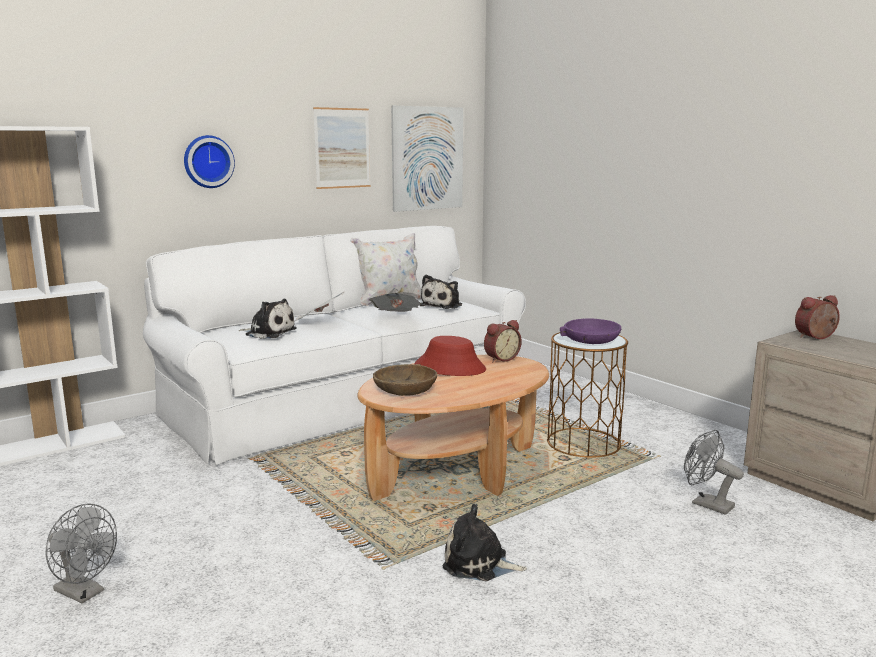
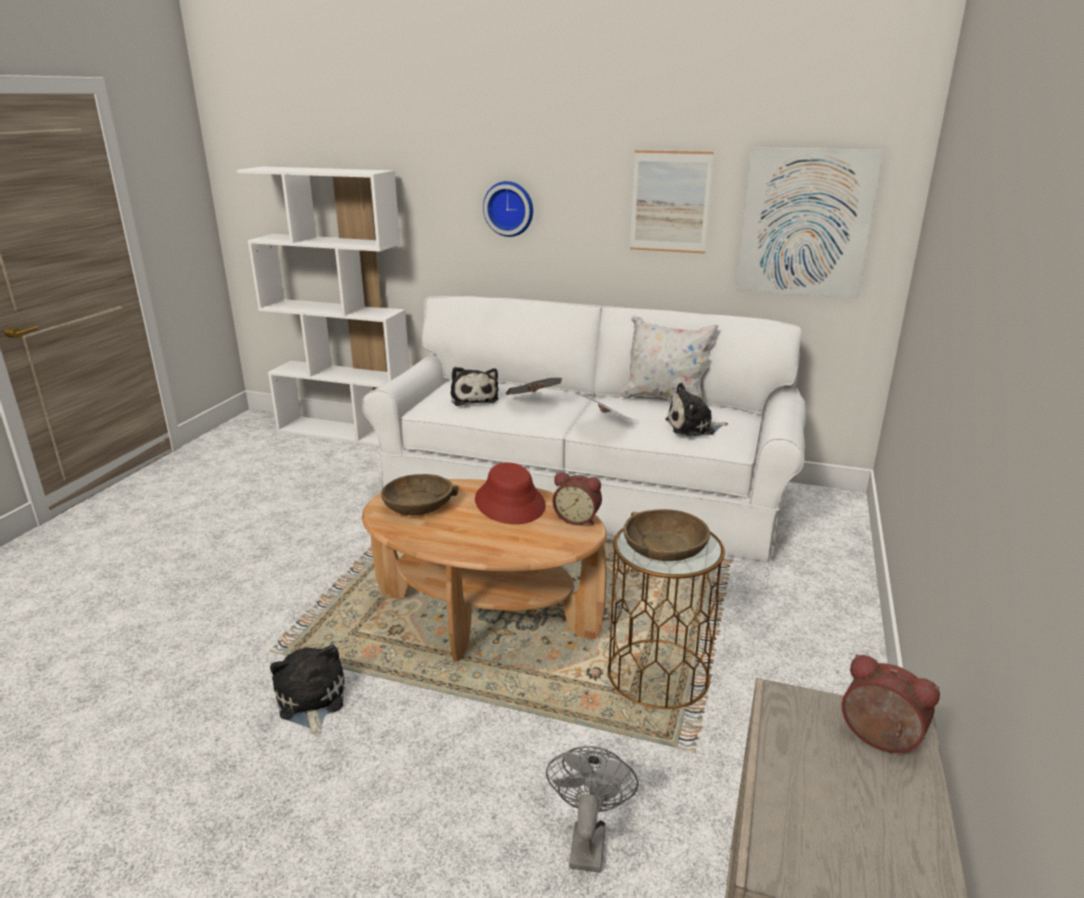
camera: 55 degrees right, 10 degrees up
grey fan [45,503,117,604] -> none
purple bowl [560,319,621,344] -> brown bowl [623,509,710,561]

